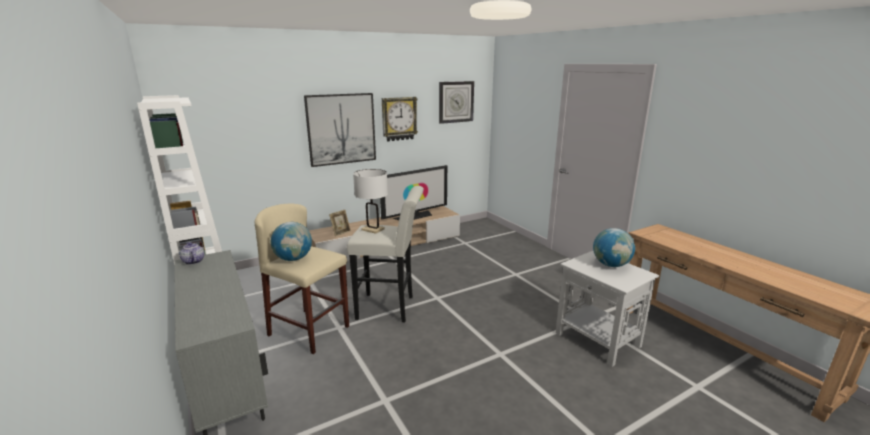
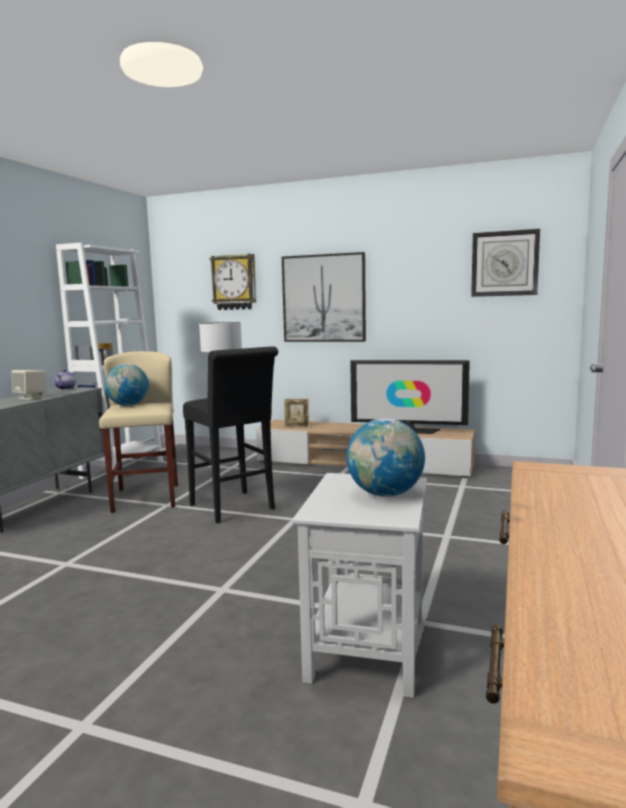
camera: 50 degrees right, 10 degrees down
white stool [347,186,424,322] -> black stool [183,346,278,524]
wall clock [382,97,418,141] -> wall clock moved to [210,254,256,310]
none -> beige speaker [11,370,46,400]

